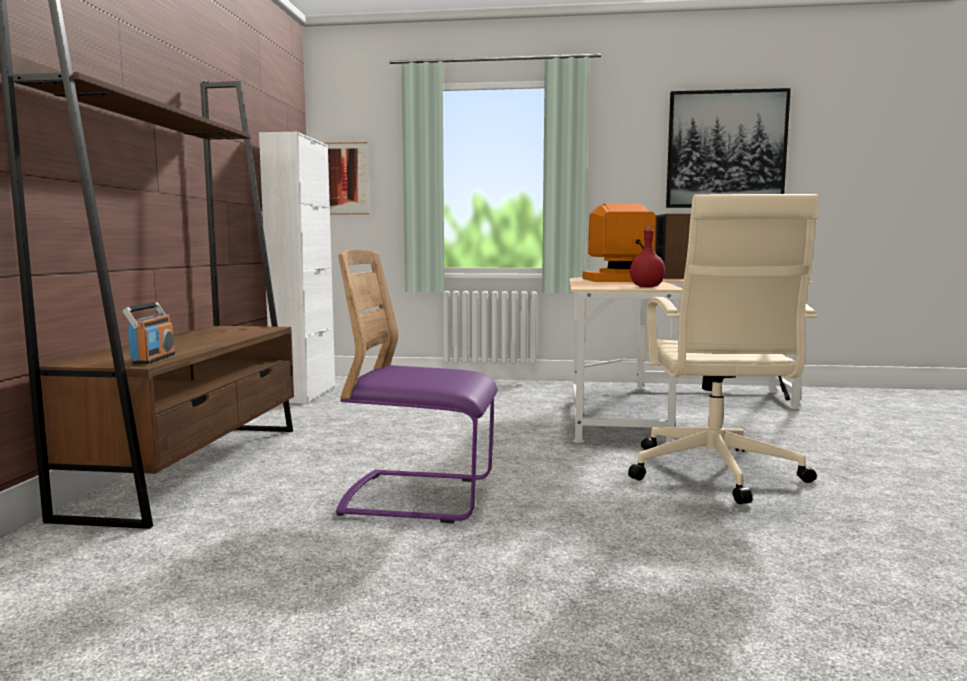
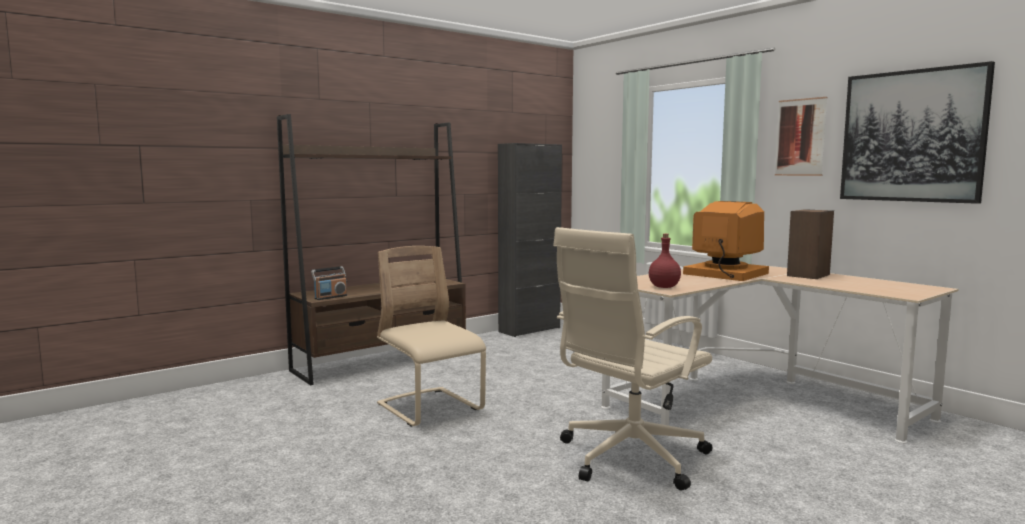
camera: 45 degrees right, 0 degrees up
white cabinet [259,132,335,404] -> black cabinet [498,143,562,337]
picture [325,142,370,215] -> picture moved to [775,97,827,176]
purple chair [336,249,498,523] -> beige chair [377,246,486,427]

